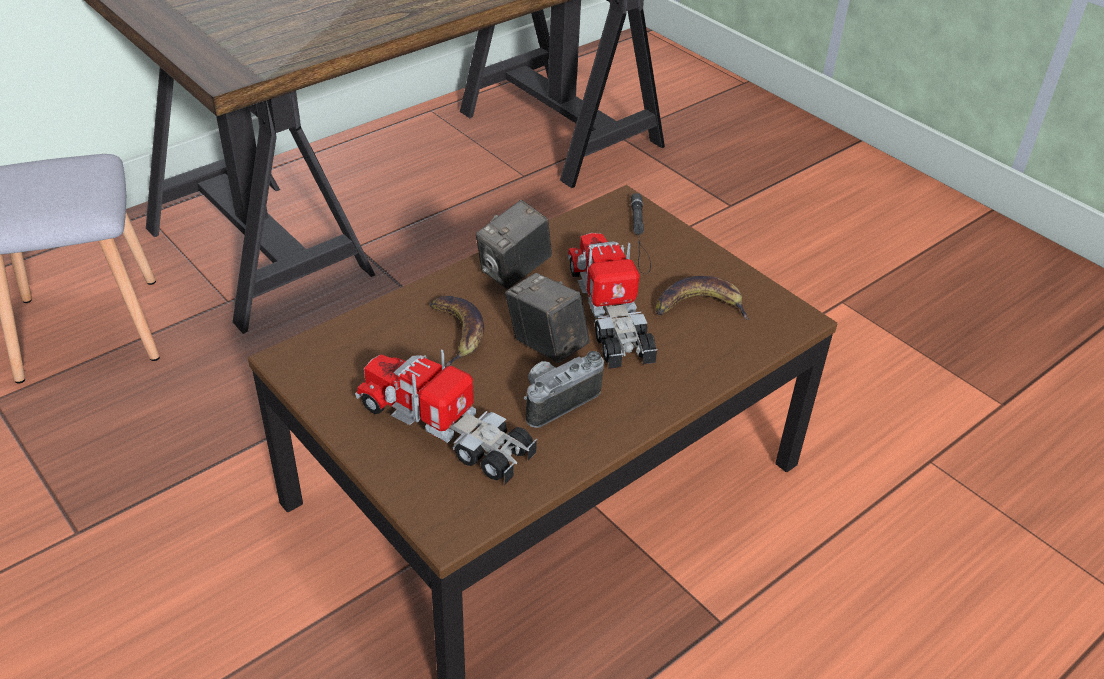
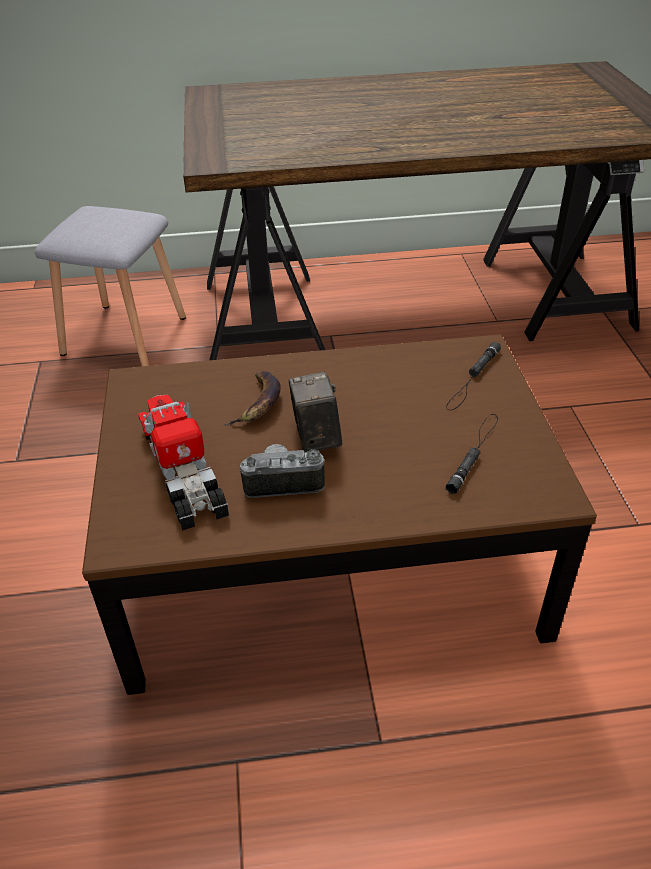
camera: 35 degrees right, 0 degrees up
camera [476,200,552,289] -> none
toy truck [568,233,658,369] -> none
banana [656,276,750,320] -> black flashlight [446,414,498,494]

